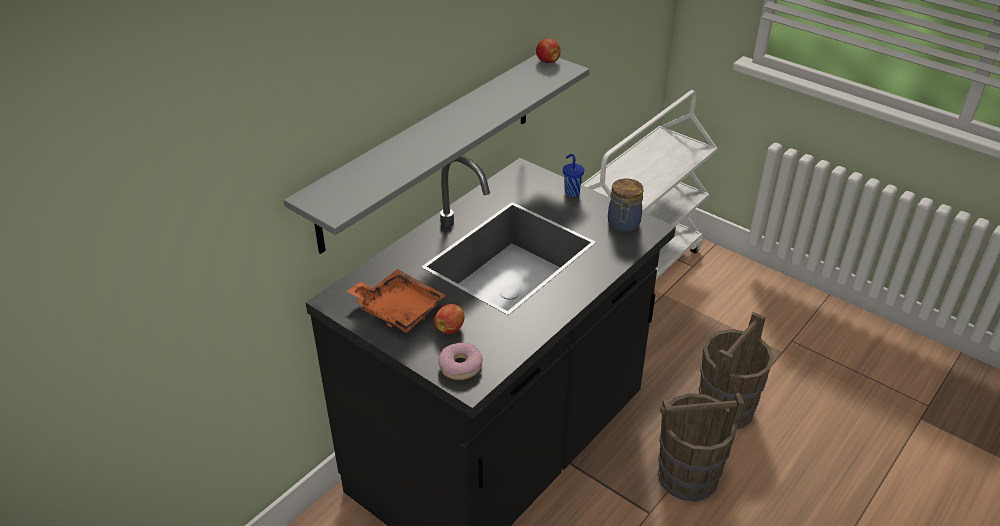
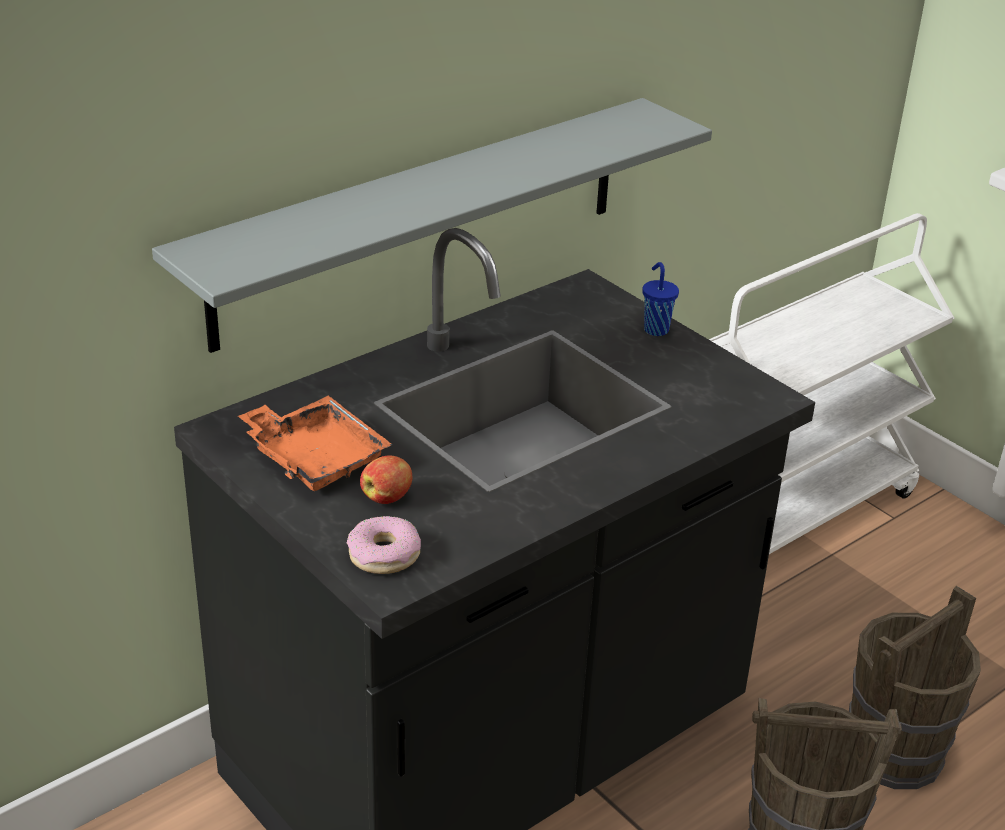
camera: 10 degrees right, 5 degrees down
apple [536,38,561,63] -> none
jar [608,178,644,232] -> none

